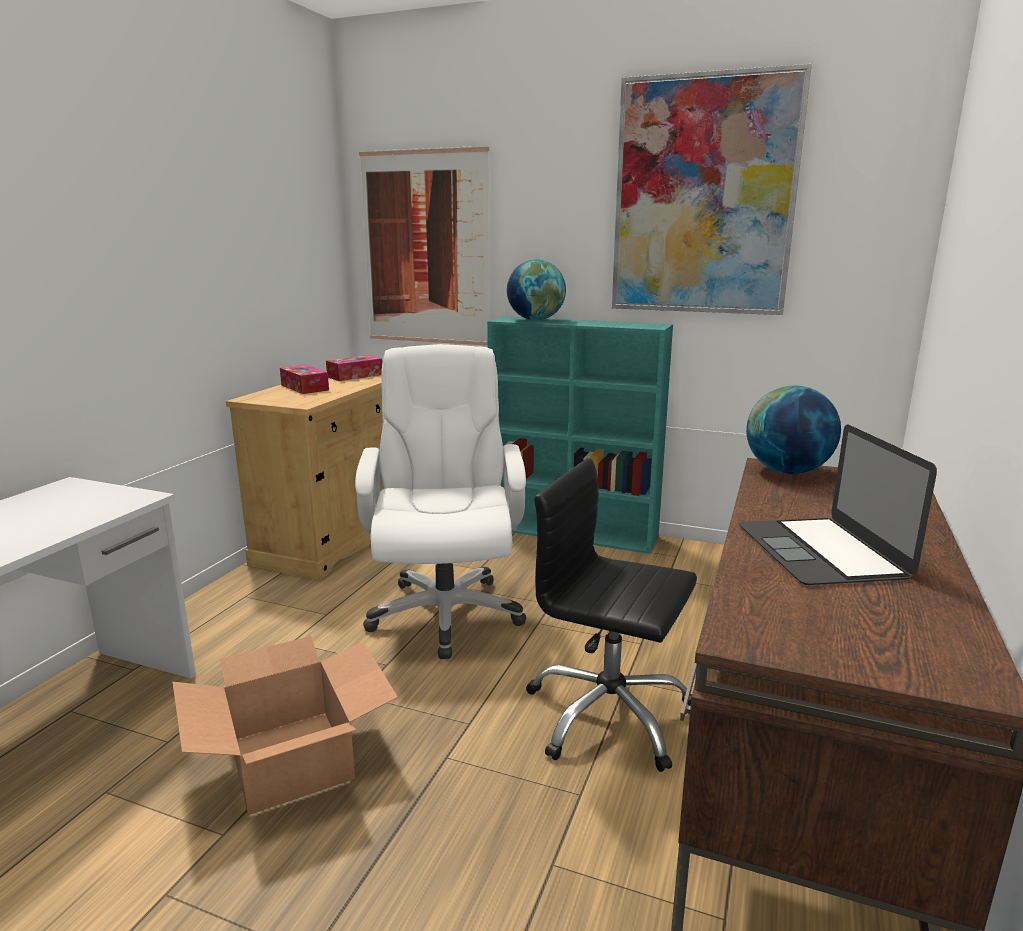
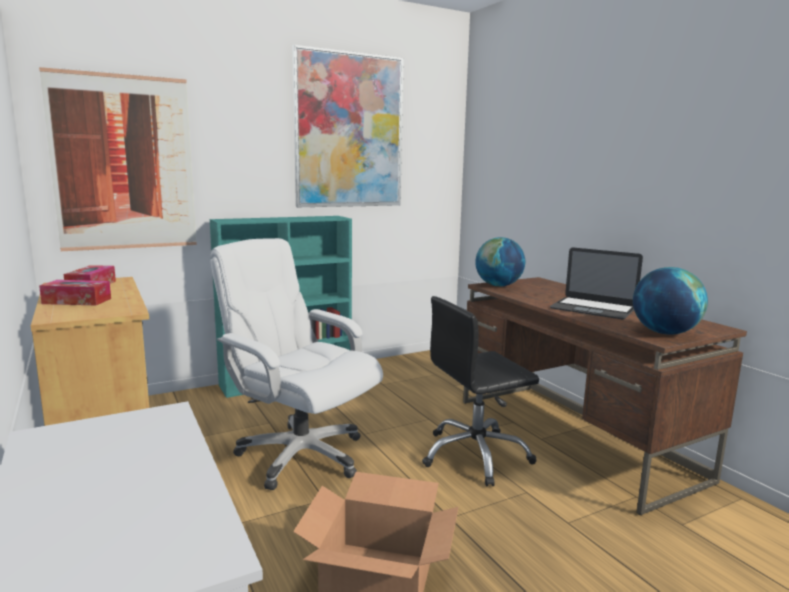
camera: 50 degrees left, 5 degrees down
globe [507,260,566,320] -> globe moved to [633,267,708,335]

